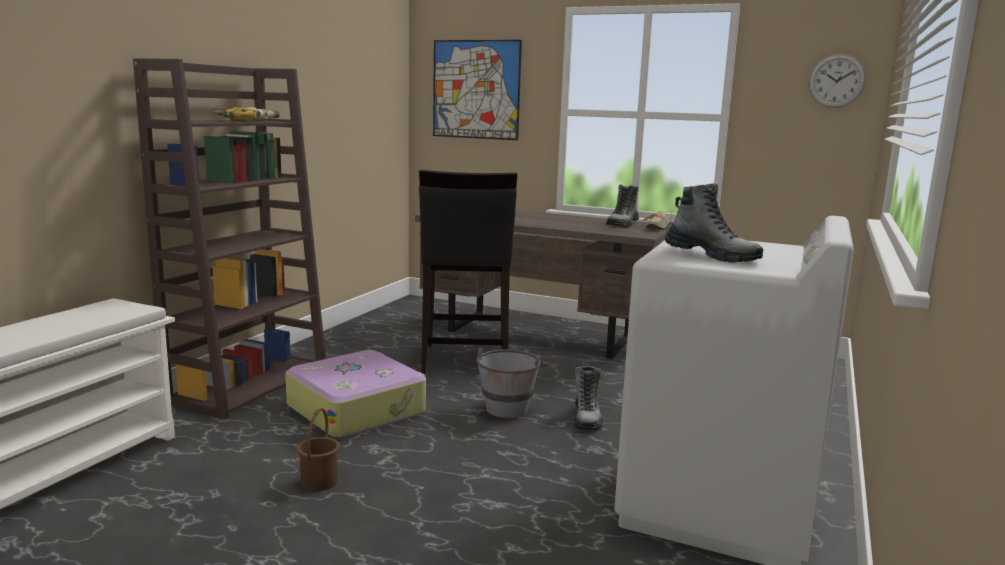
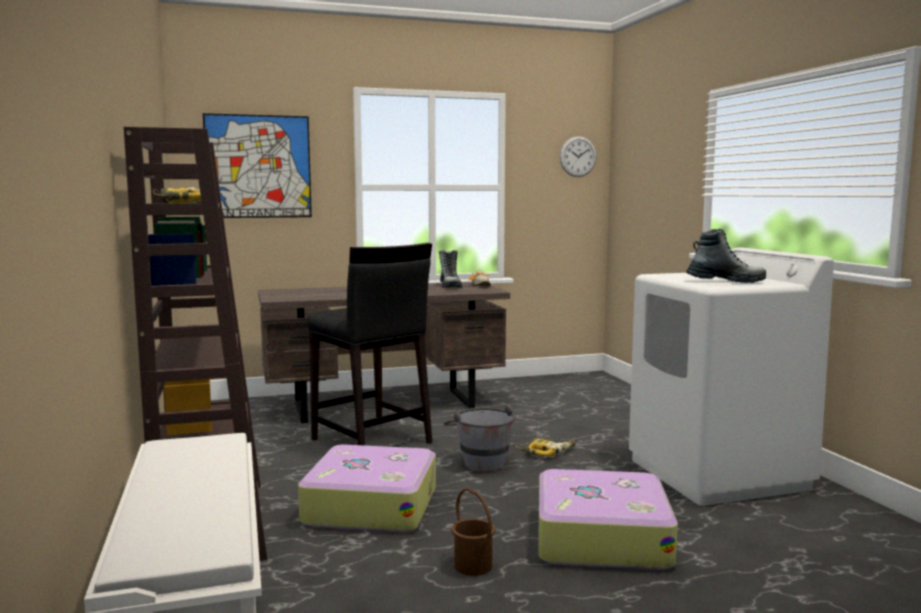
camera: 40 degrees left, 5 degrees down
boot [574,366,603,430] -> power drill [516,438,575,457]
none -> suitcase [538,469,678,570]

